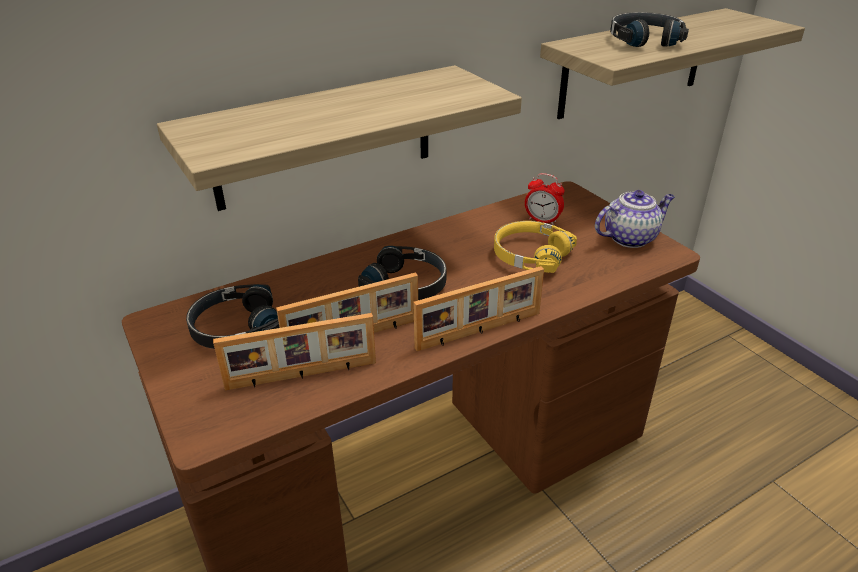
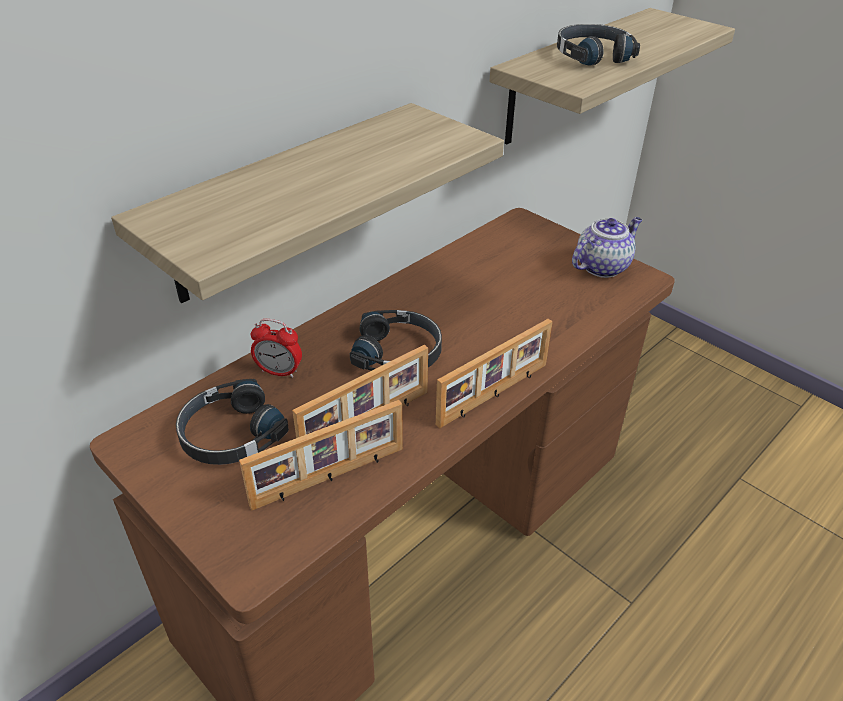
camera: 15 degrees left, 5 degrees up
yellow headphones [494,221,577,273] -> none
alarm clock [525,173,564,225] -> alarm clock moved to [250,319,302,378]

